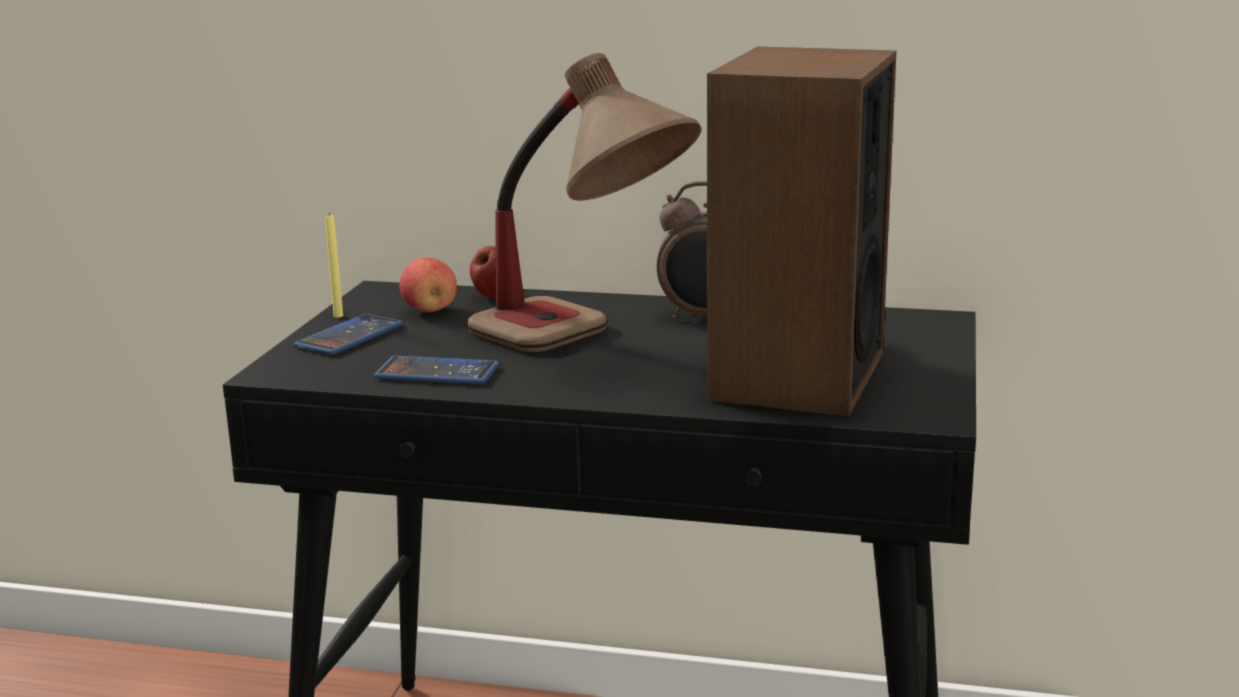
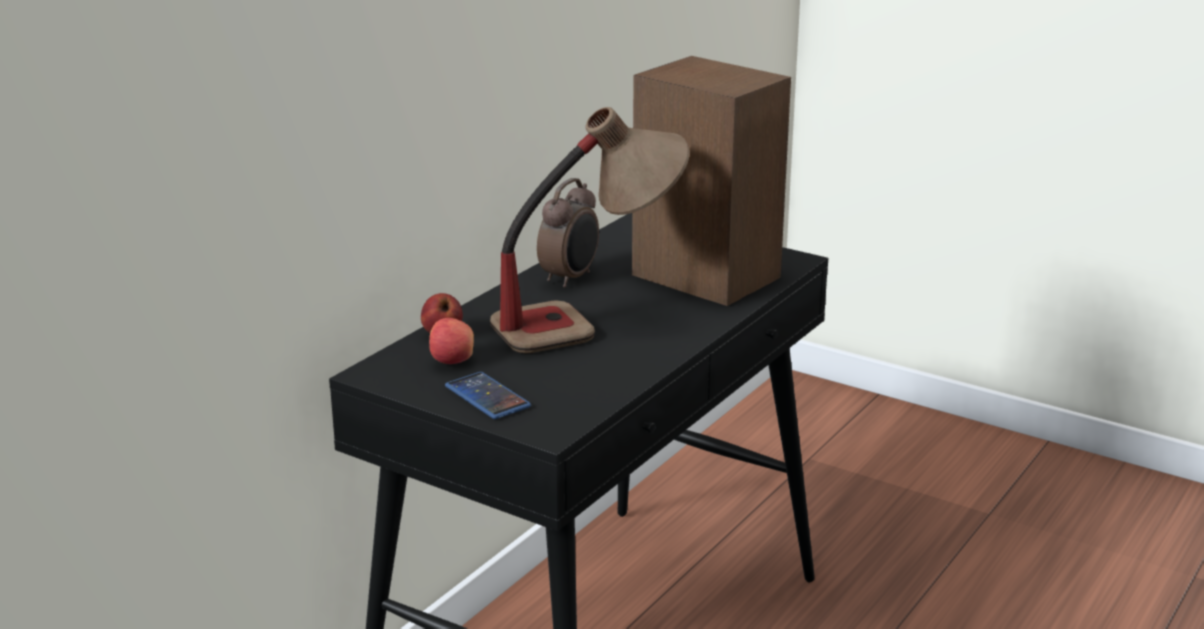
camera: 70 degrees left, 5 degrees up
yellow candle [325,213,343,318] -> none
phone [374,356,499,384] -> none

